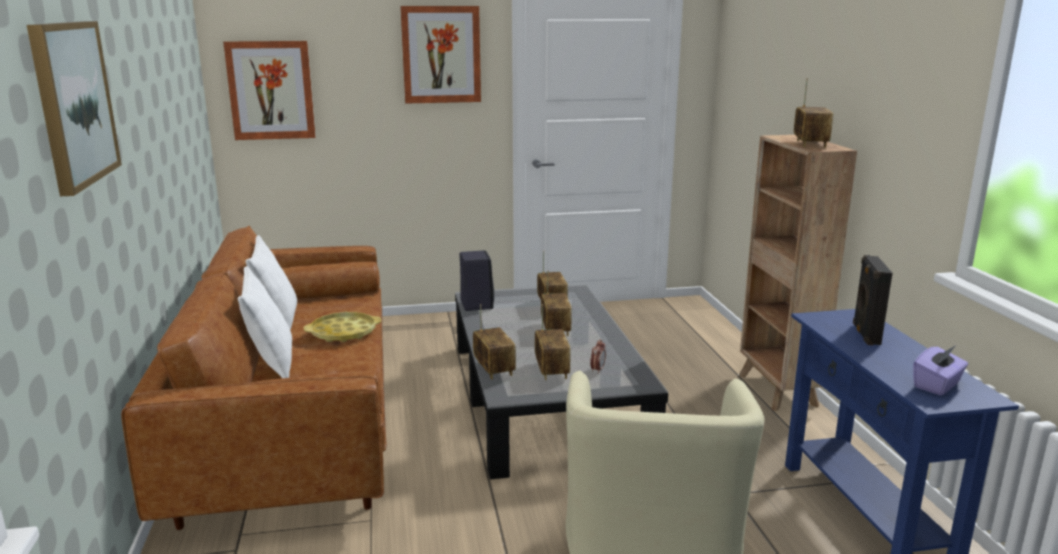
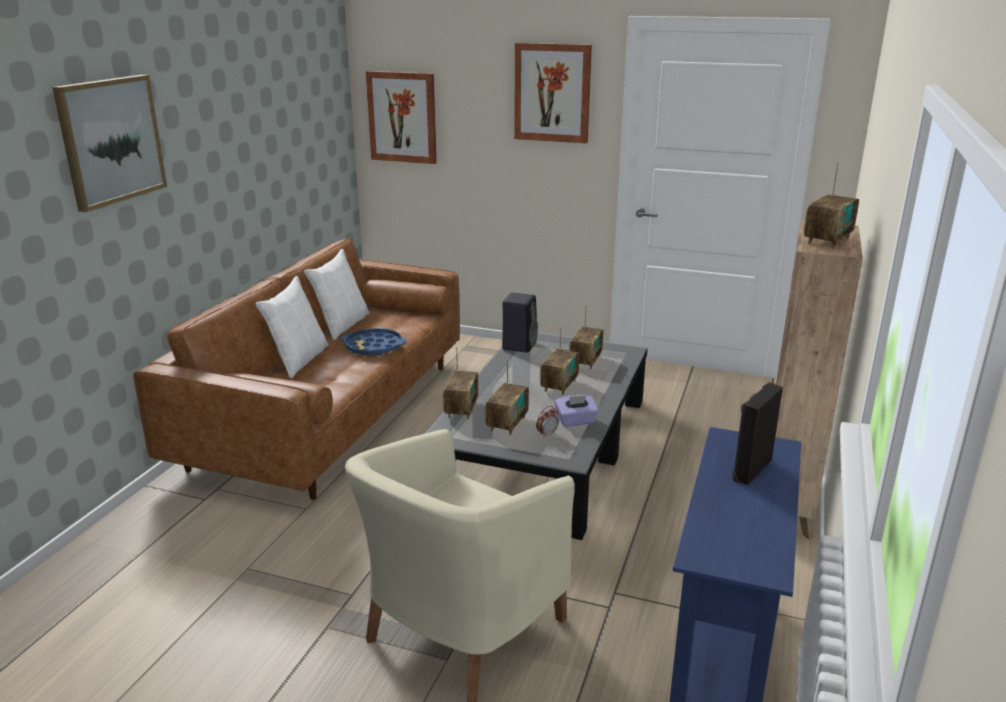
camera: 30 degrees right, 5 degrees up
yellow tray [304,312,381,342] -> blue tray [341,328,407,356]
purple tissue box [913,345,968,395] -> purple tissue box moved to [554,395,599,427]

